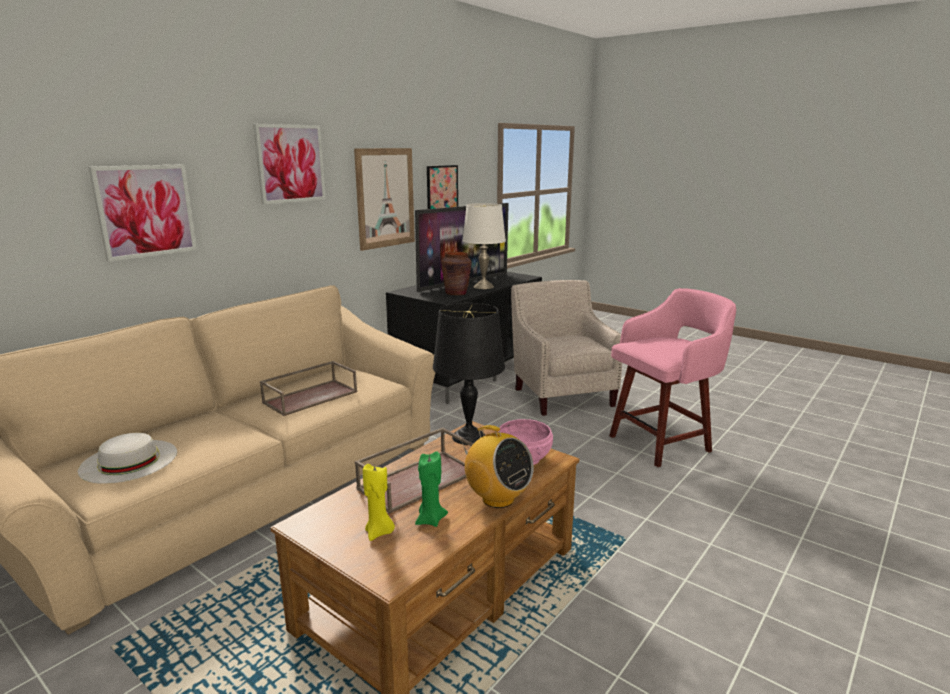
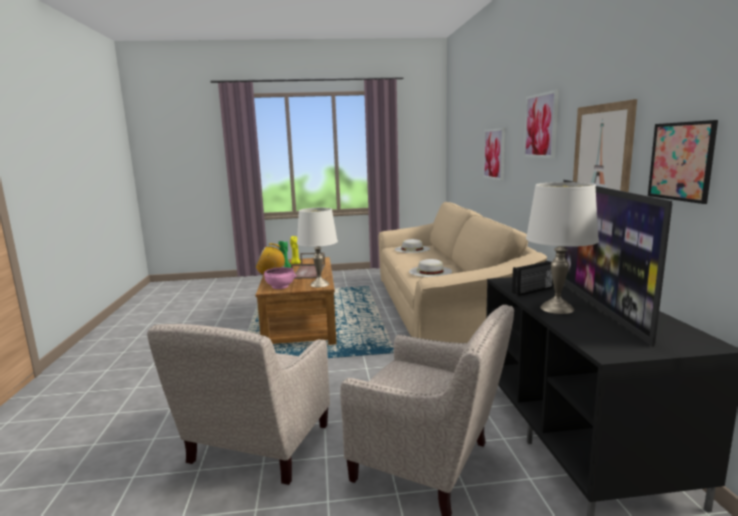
camera: 135 degrees right, 5 degrees down
brown tray [260,361,357,416] -> white hat [409,259,453,277]
black table lamp [433,303,505,445] -> white table lamp [297,208,338,287]
brown vase [441,252,472,295] -> radio [512,261,553,296]
pink stool [609,288,736,467] -> beige armchair [147,324,330,485]

